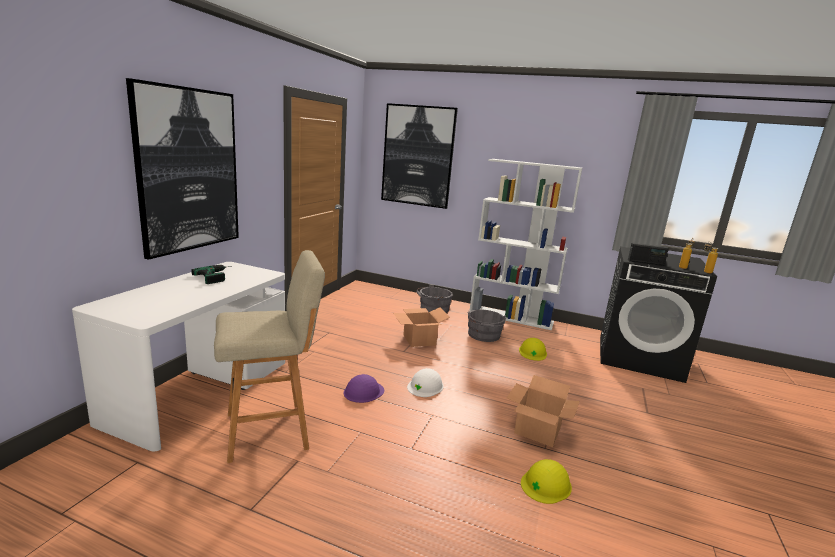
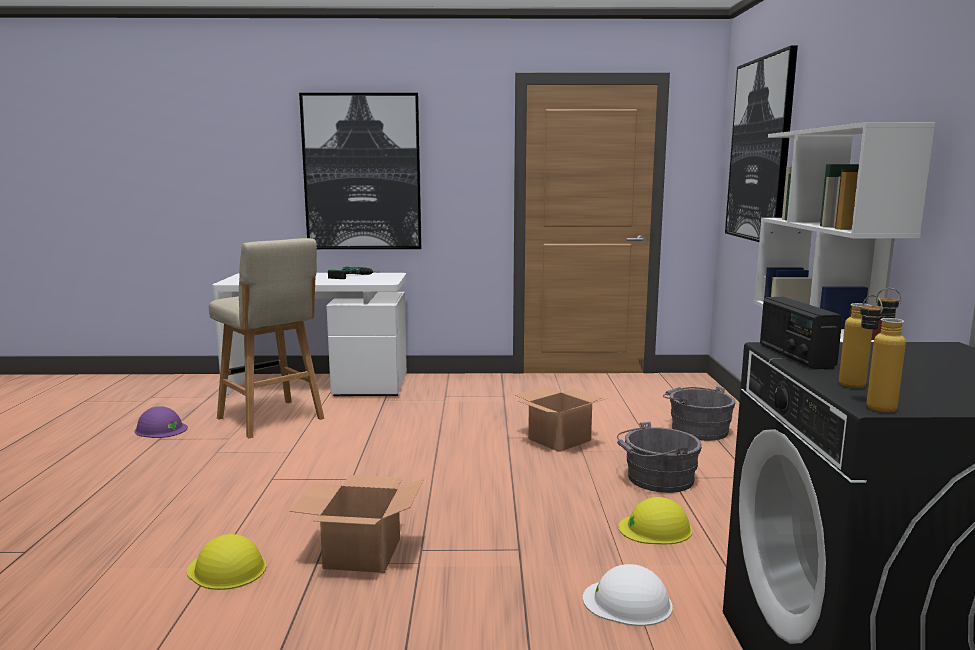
camera: 70 degrees right, 5 degrees down
purple hard hat [344,374,384,403] -> purple hard hat moved to [135,406,188,438]
white hard hat [407,368,444,397] -> white hard hat moved to [583,564,673,626]

